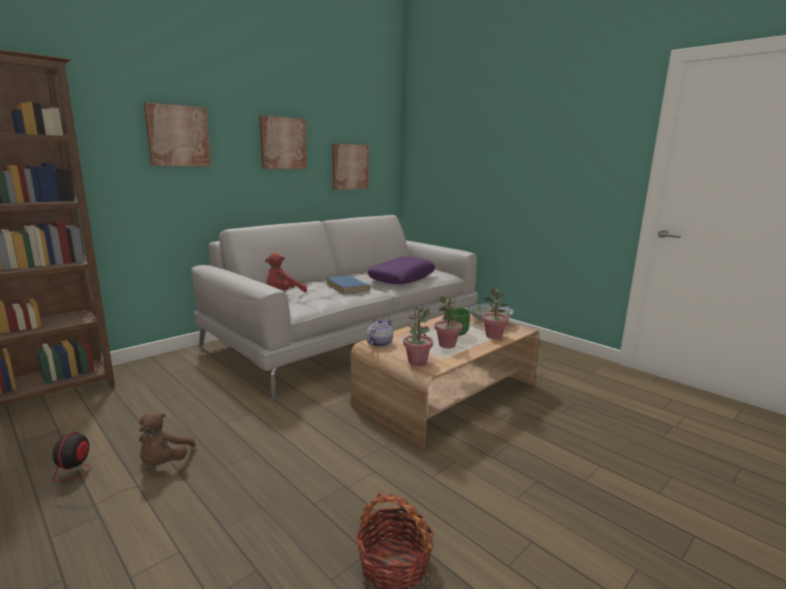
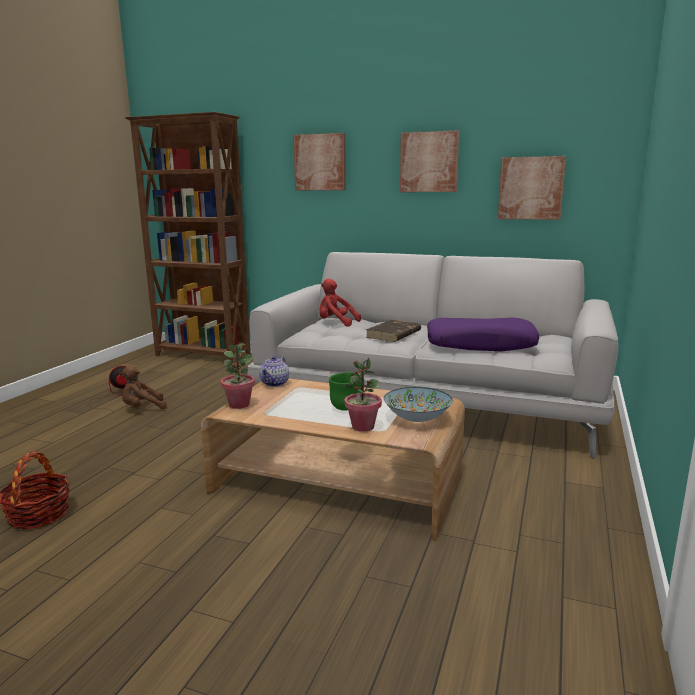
camera: 65 degrees right, 0 degrees up
blue book [326,275,370,294] -> brown book [366,320,421,342]
teapot [367,319,393,347] -> teapot turned 105 degrees clockwise [259,356,289,387]
potted plant [435,295,462,348] -> none

